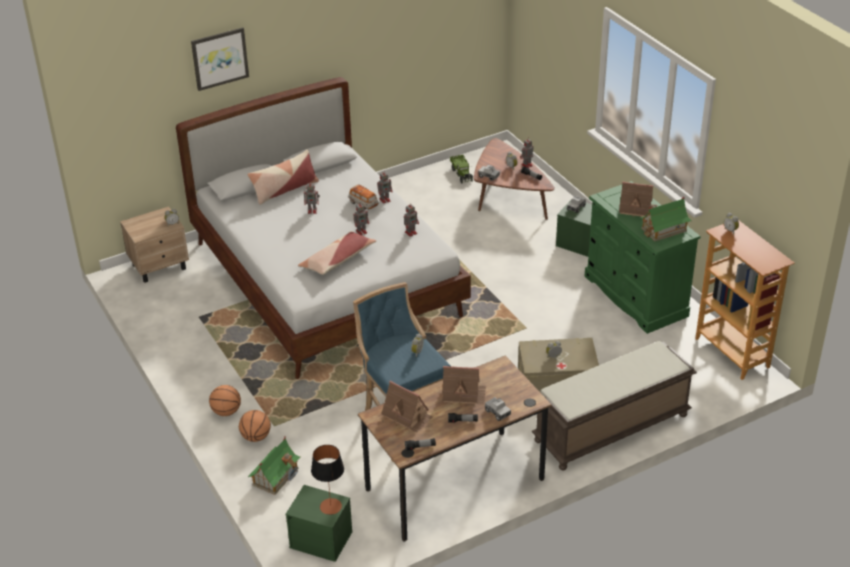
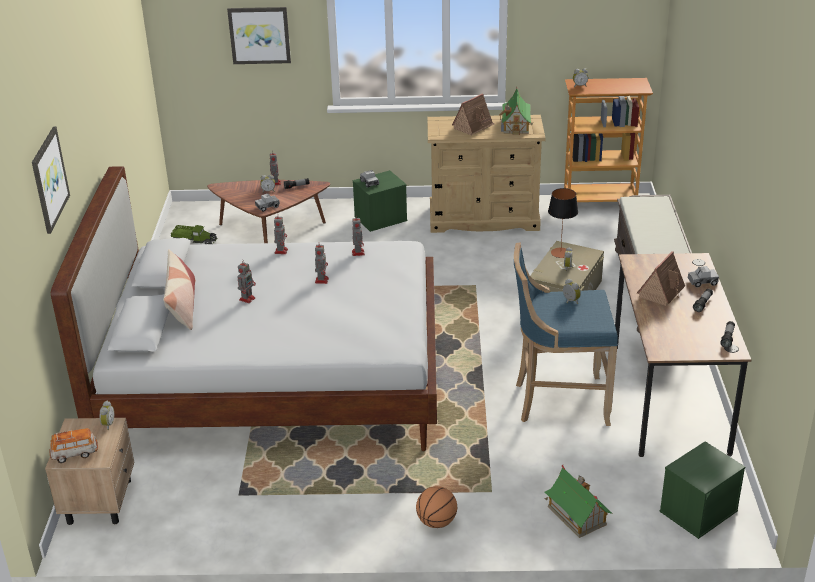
camera: 60 degrees left, 5 degrees down
basketball [239,410,271,442] -> none
pillow [298,231,376,275] -> none
table lamp [311,445,344,515] -> table lamp moved to [548,188,578,258]
toy car [348,185,378,209] -> toy car moved to [49,428,98,463]
toy house [381,381,433,433] -> none
green dresser [585,181,701,334] -> beige dresser [427,115,546,233]
none -> picture [227,7,291,64]

